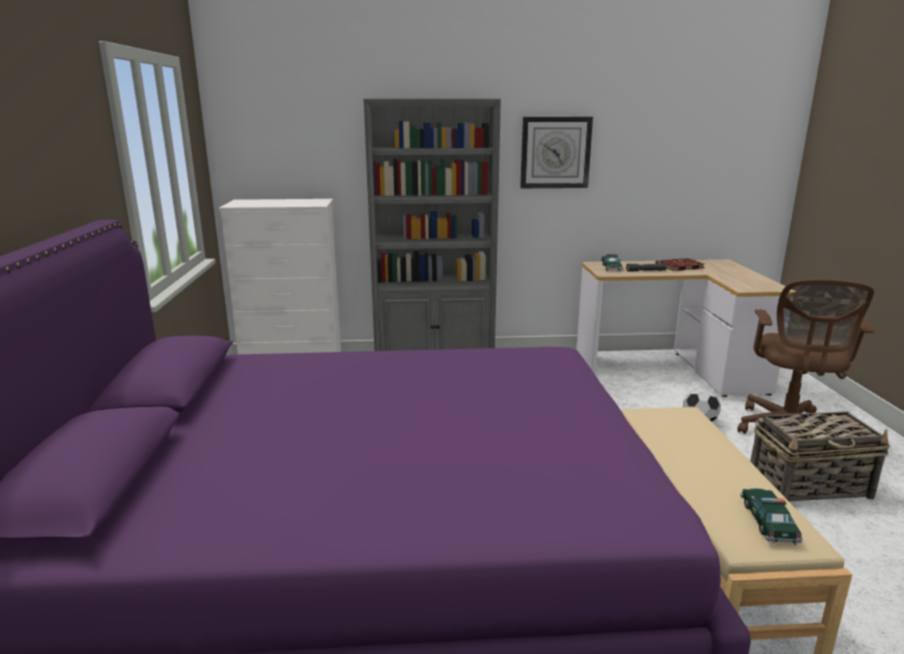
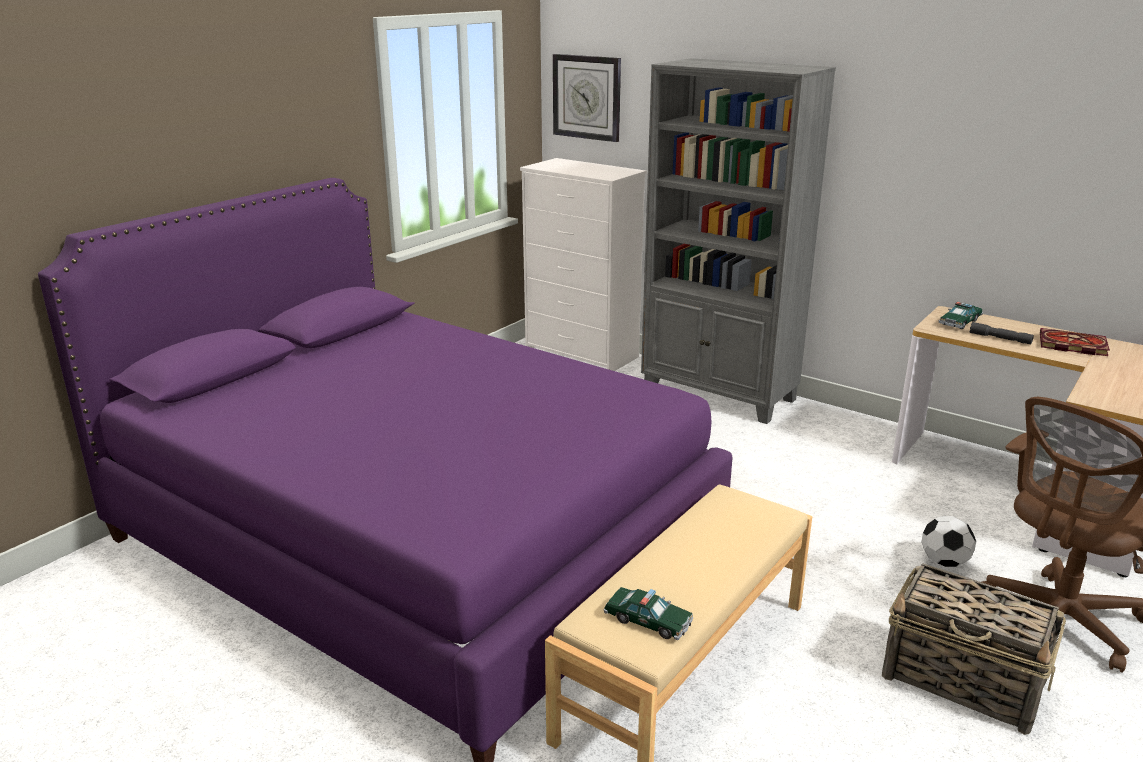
camera: 40 degrees right, 5 degrees up
wall clock [520,117,593,188] -> wall clock moved to [553,54,621,142]
toy car [740,488,803,545] -> toy car turned 75 degrees clockwise [603,587,693,640]

